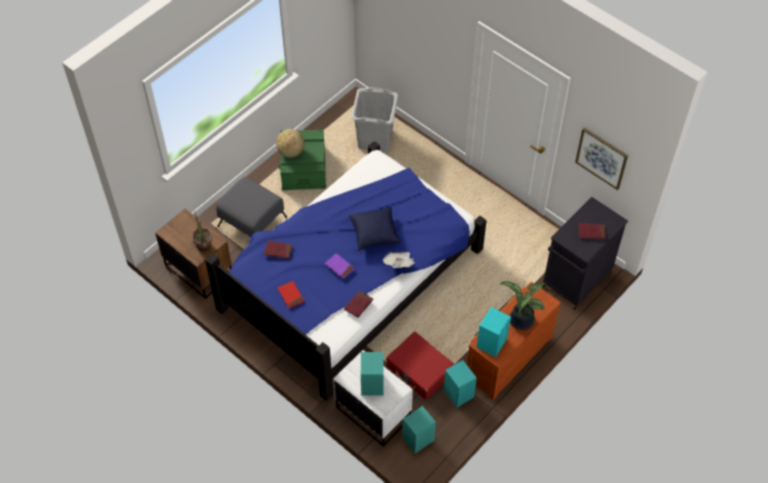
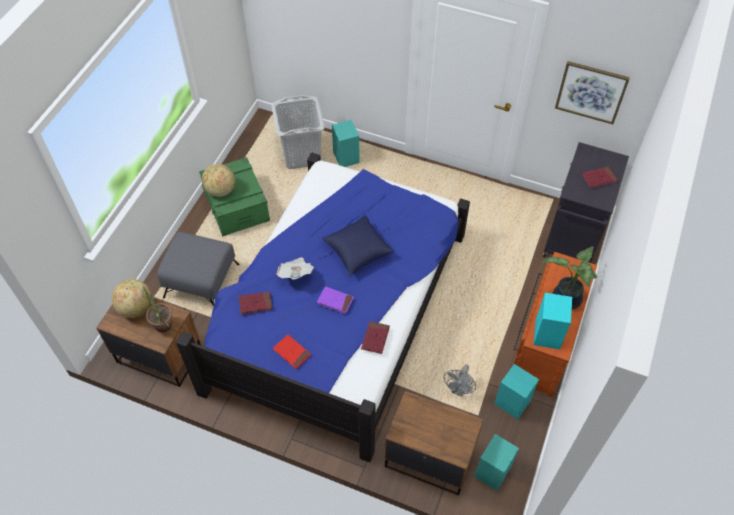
camera: 20 degrees left, 0 degrees up
white nightstand [333,350,413,447] -> brown nightstand [384,391,484,495]
turquoise speaker [361,352,384,395] -> turquoise speaker moved to [332,120,360,167]
newspaper [383,252,415,268] -> newspaper moved to [277,258,314,280]
red suitcase [386,332,455,400] -> grey fan [444,365,476,397]
none -> globe [112,279,152,318]

